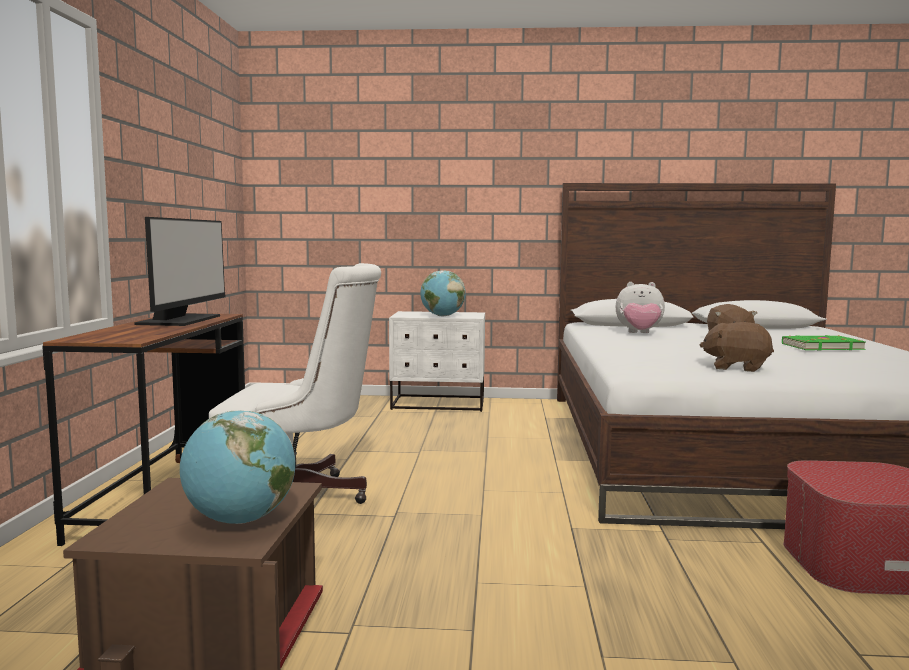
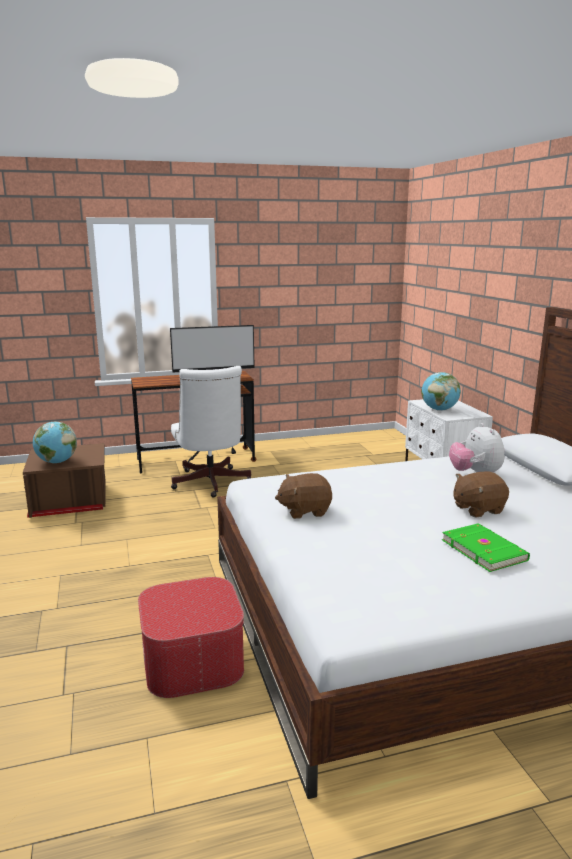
camera: 70 degrees right, 10 degrees up
brown plush toy [700,322,774,372] -> brown plush toy turned 105 degrees counterclockwise [275,473,332,519]

